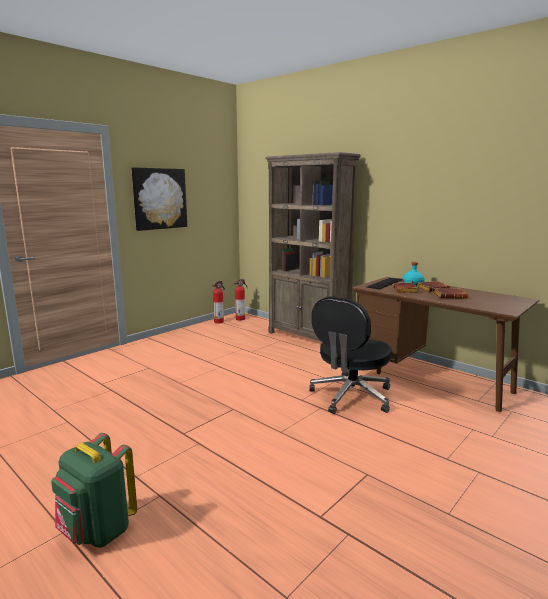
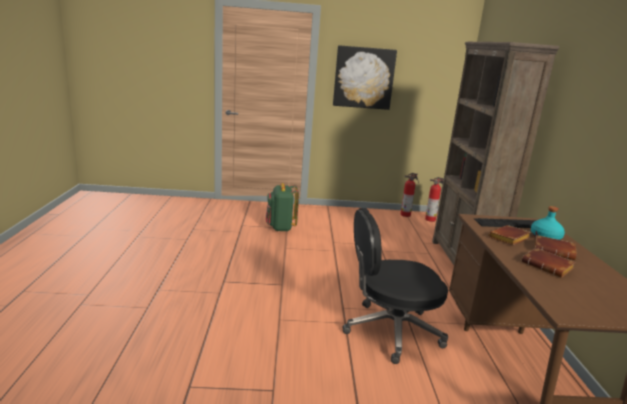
camera: 45 degrees right, 5 degrees up
green backpack [51,433,137,548] -> green backpack moved to [266,183,299,231]

